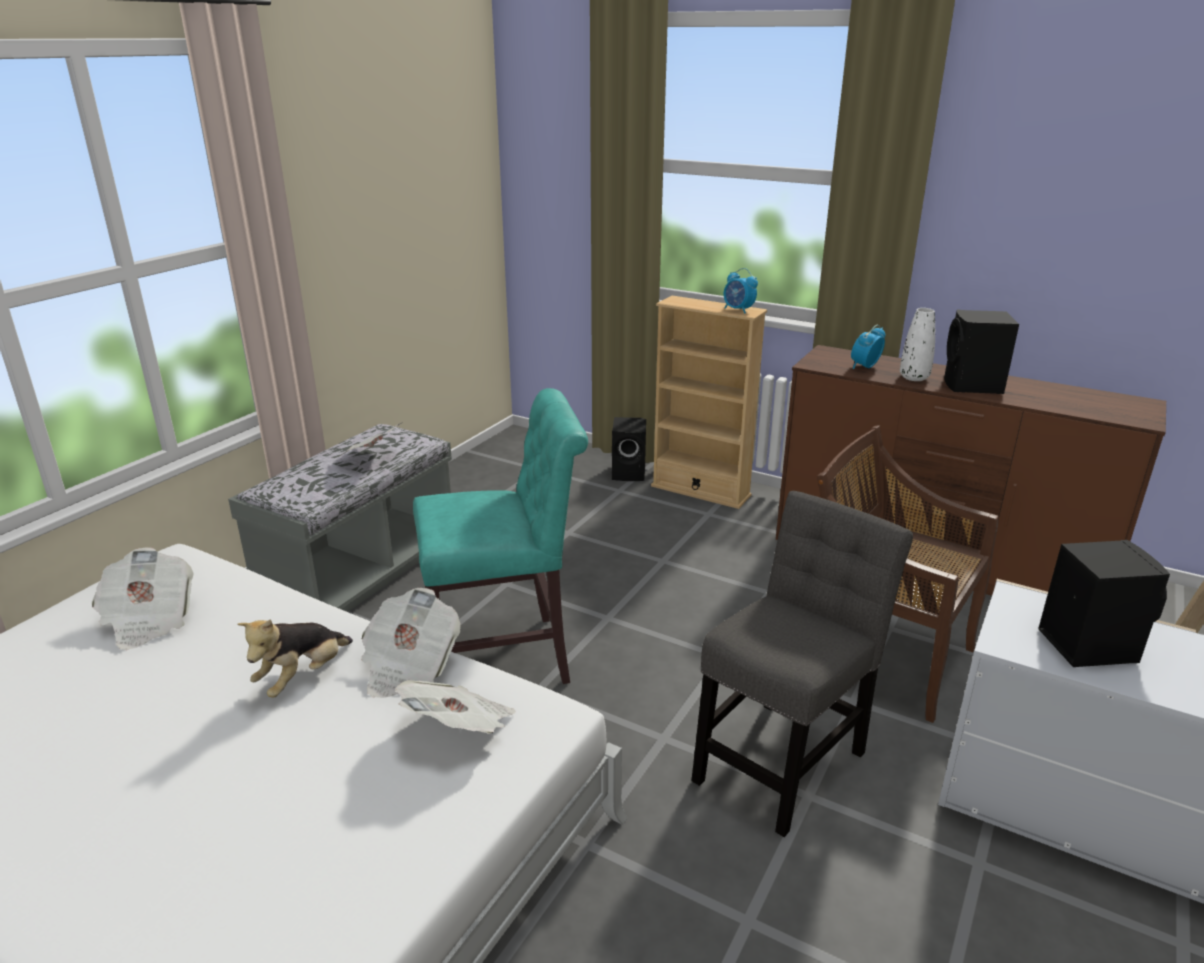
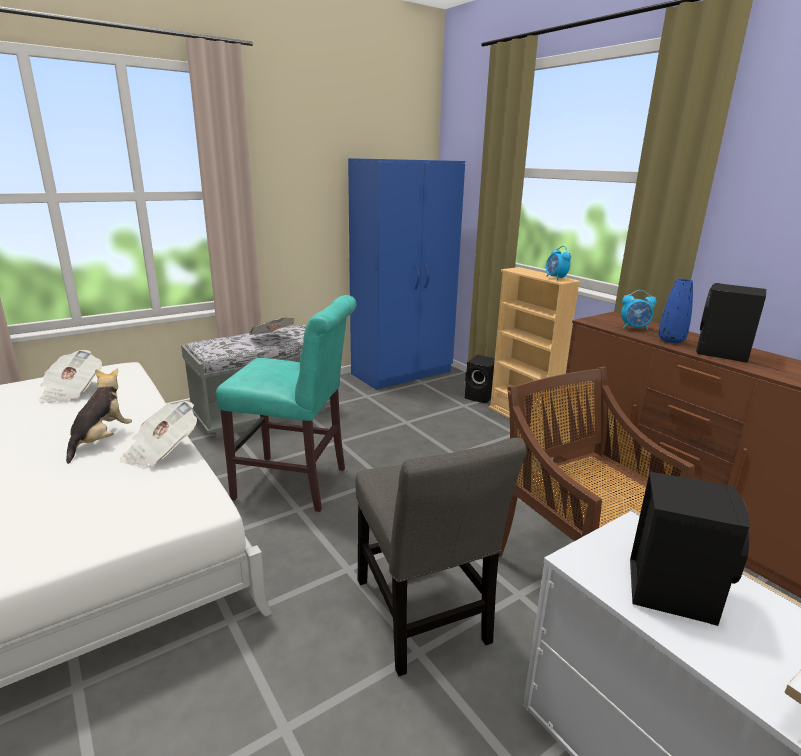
camera: 25 degrees right, 5 degrees down
plush toy [237,619,353,698] -> plush toy turned 135 degrees clockwise [66,369,132,464]
newspaper [395,680,516,734] -> none
grey chair [692,491,913,837] -> grey chair turned 90 degrees clockwise [356,438,527,677]
alarm clock [851,325,885,369] -> alarm clock turned 150 degrees counterclockwise [621,290,657,331]
white vase [900,308,935,381] -> blue vase [658,279,693,343]
none -> blue wardrobe [348,158,465,390]

